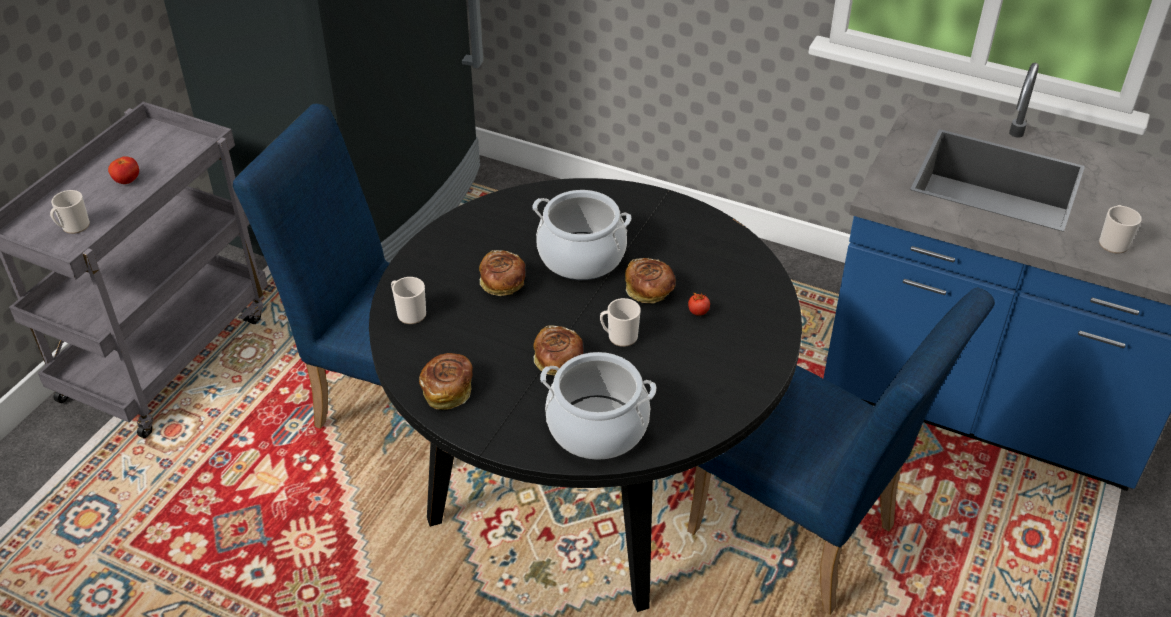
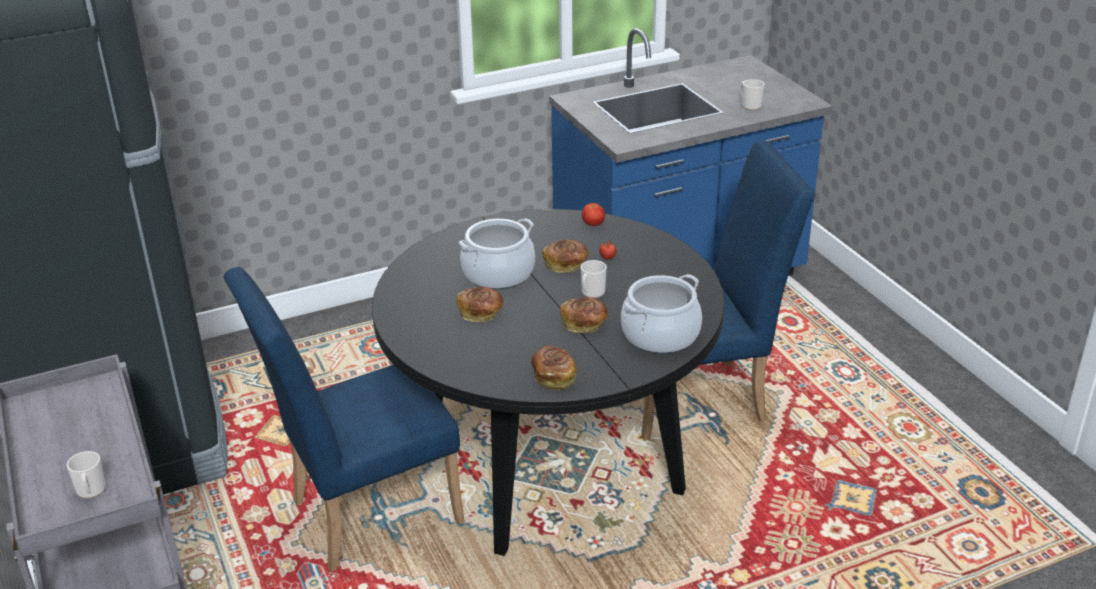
camera: 50 degrees left, 10 degrees down
tomato [108,156,139,184] -> tomato moved to [582,203,605,226]
mug [391,277,426,324] -> none

